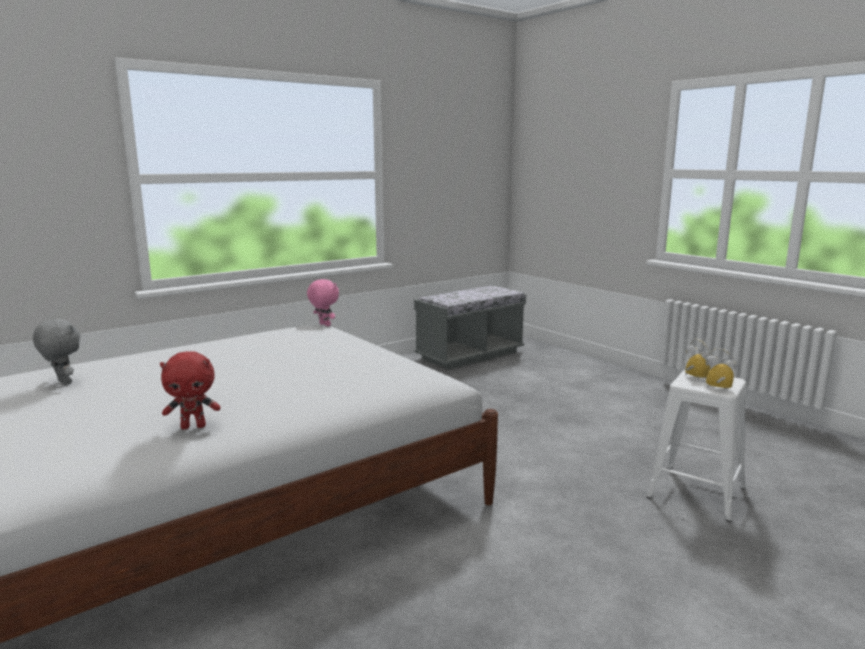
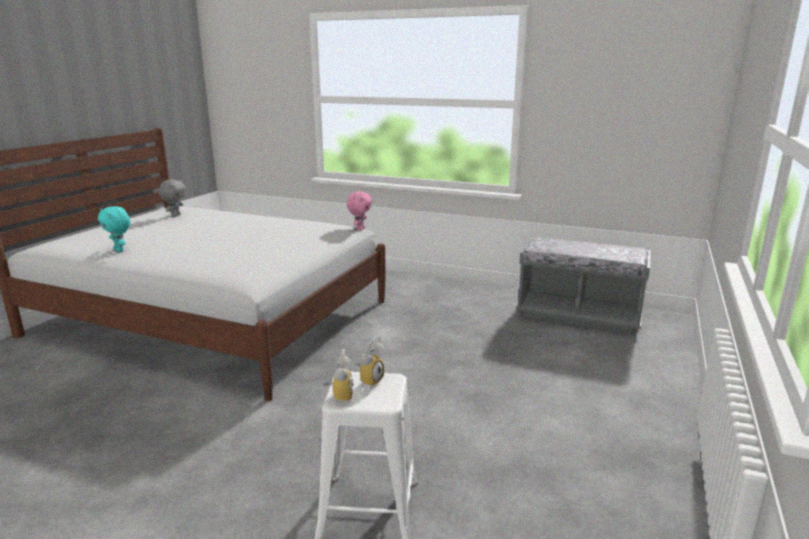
camera: 60 degrees right, 5 degrees up
red plush toy [160,351,220,430] -> turquoise plush toy [98,206,130,252]

